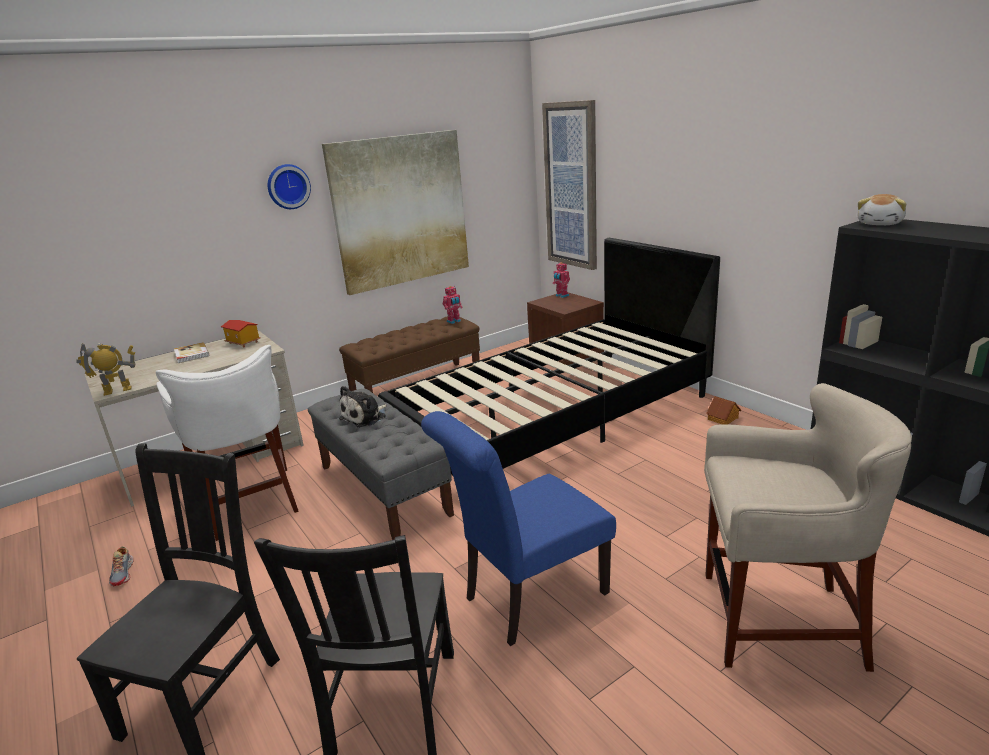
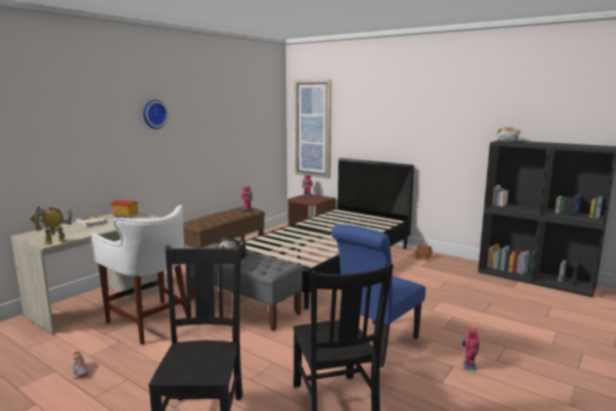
camera: 20 degrees left, 10 degrees down
picture [322,130,469,295] -> none
beige stool [704,383,912,672] -> none
none -> toy robot [462,325,479,370]

